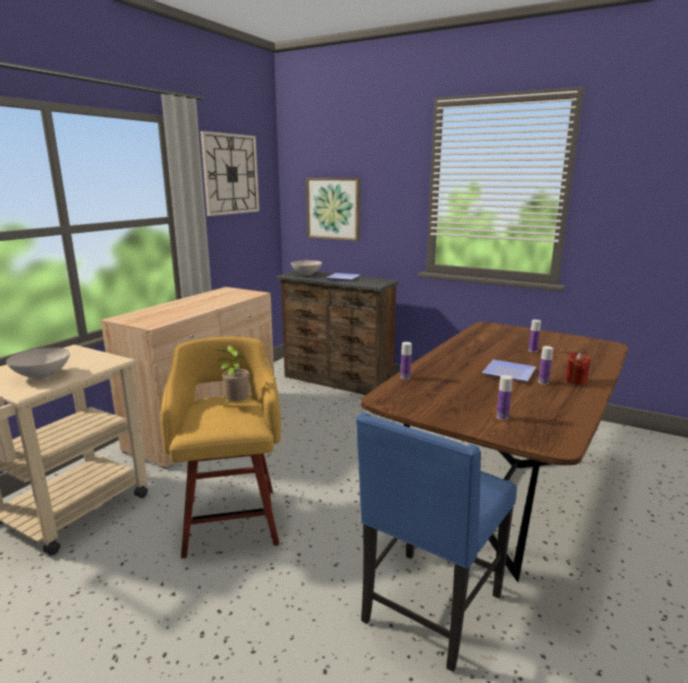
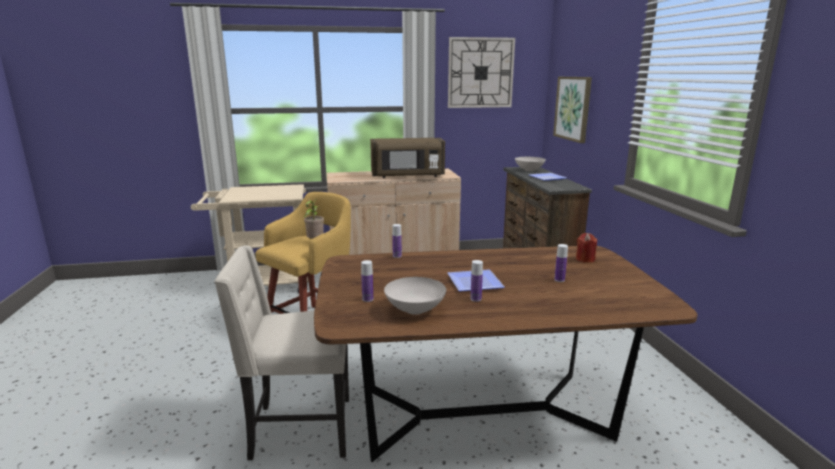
camera: 50 degrees right, 0 degrees up
white bowl [6,347,70,379] -> white bowl moved to [384,277,446,315]
blue chair [356,413,517,672] -> beige chair [214,245,349,460]
red candle [565,352,591,385] -> red candle moved to [576,233,597,263]
none -> brown microwave [370,138,445,178]

